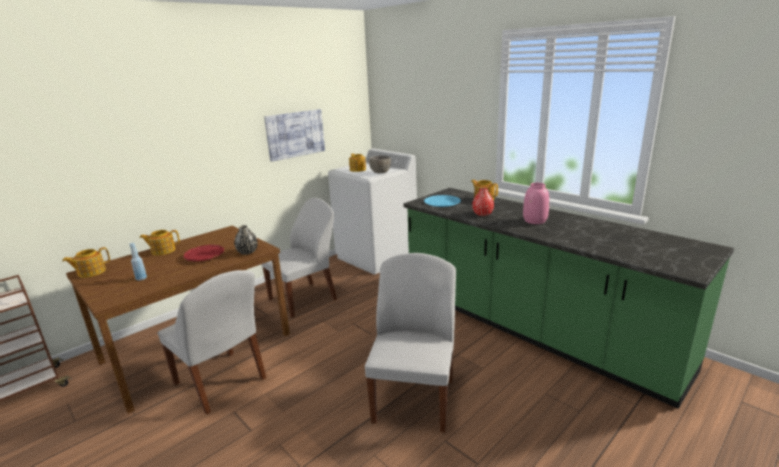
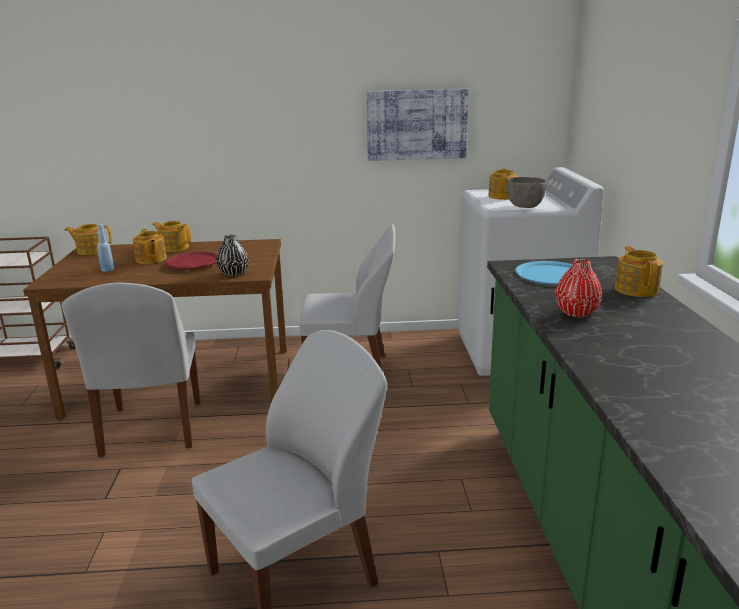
camera: 40 degrees right, 0 degrees up
pink vase [523,183,549,224] -> none
none -> teapot [133,229,167,264]

